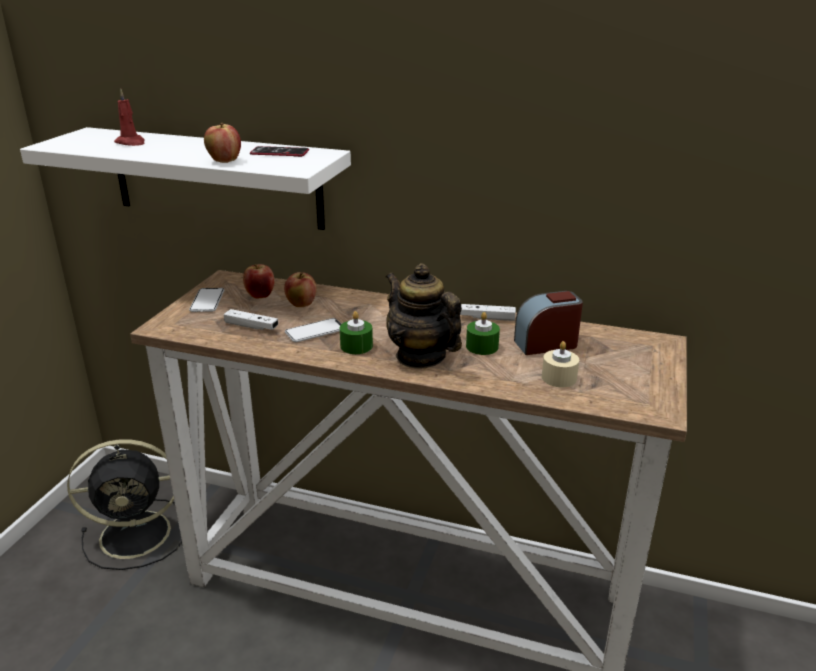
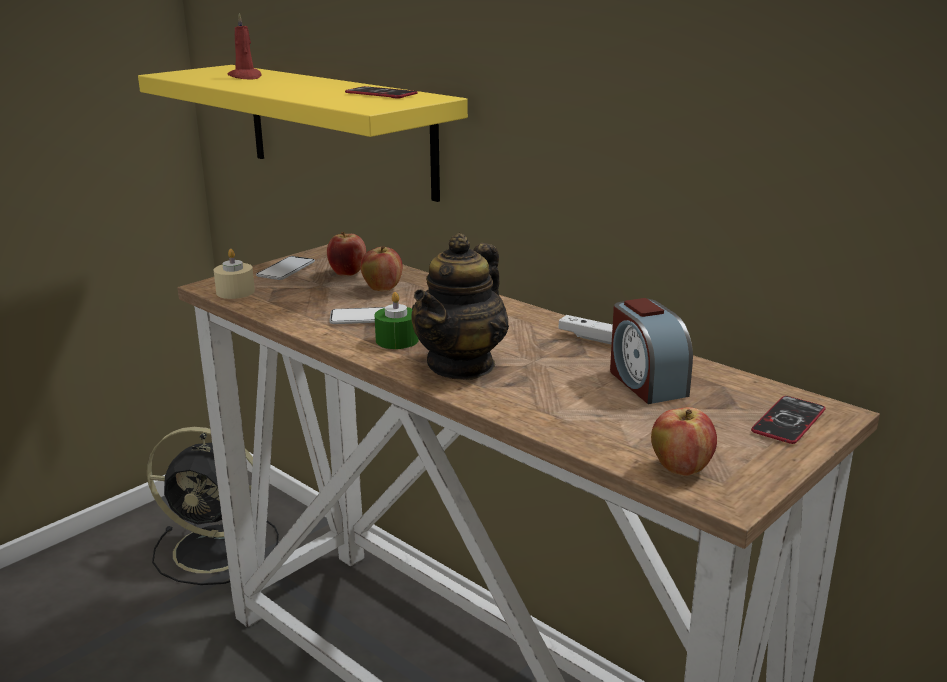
camera: 25 degrees right, 5 degrees down
white shelf [20,127,351,230] -> yellow shelf [138,65,468,202]
apple [204,123,241,163] -> apple moved to [651,407,717,476]
white game controller [224,309,278,330] -> none
teapot [386,263,462,368] -> teapot turned 135 degrees counterclockwise [411,233,509,380]
green candle [466,312,500,355] -> none
alarm clock [514,291,583,355] -> alarm clock turned 120 degrees counterclockwise [610,298,693,404]
beige candle [542,341,579,387] -> beige candle moved to [214,249,255,299]
none -> phone [751,396,826,444]

